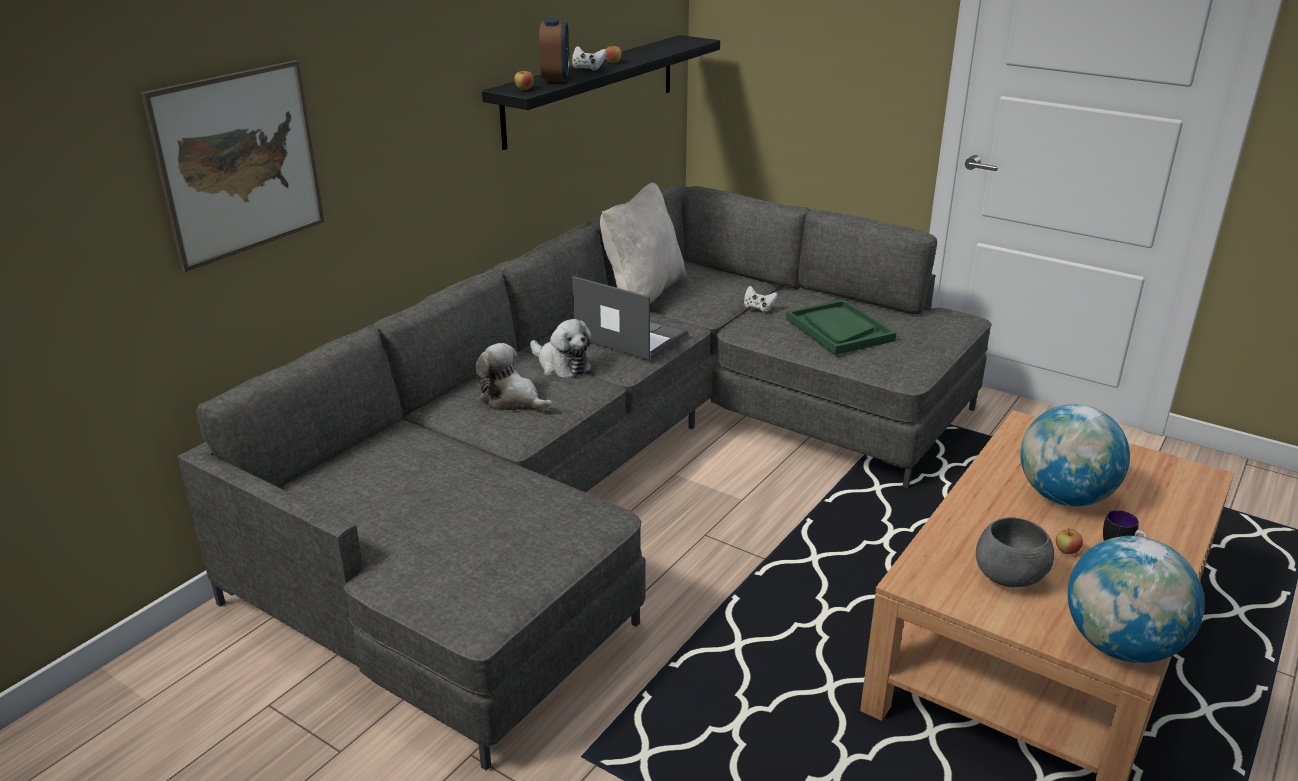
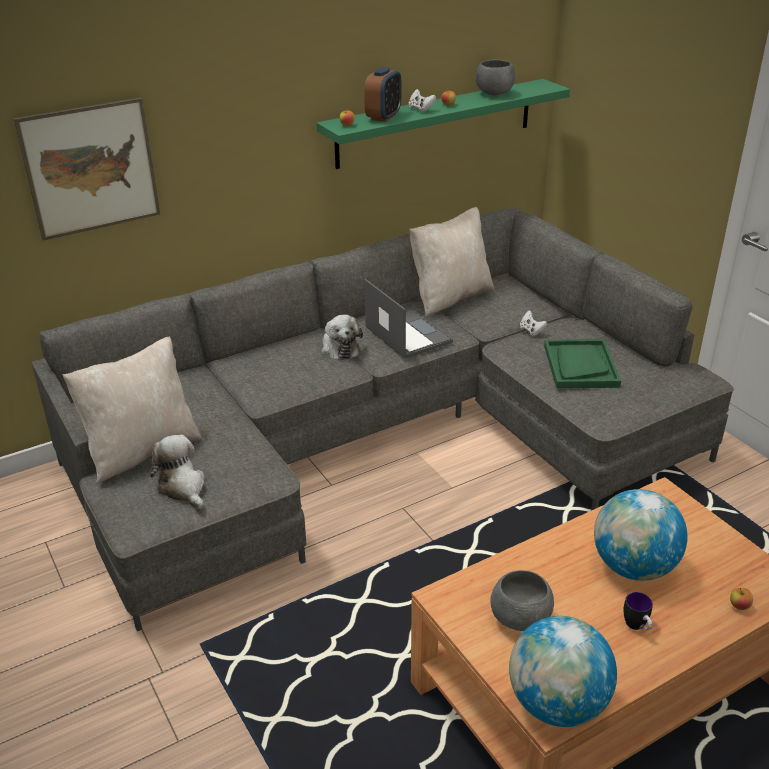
camera: 25 degrees right, 5 degrees up
plush toy [475,343,553,412] -> plush toy moved to [150,434,205,510]
black shelf [482,35,720,150] -> green shelf [317,79,570,169]
apple [1056,528,1083,554] -> apple moved to [730,588,753,610]
none -> beige pillow [63,337,203,483]
none -> grey bowl [476,60,515,95]

